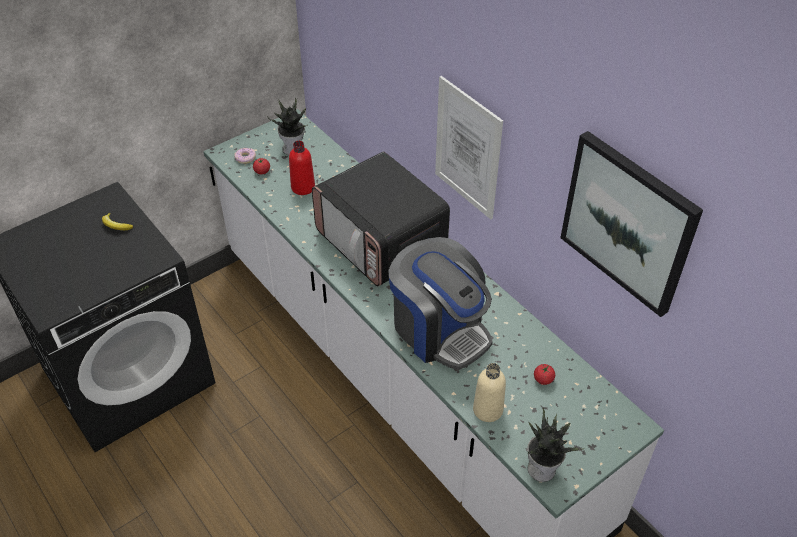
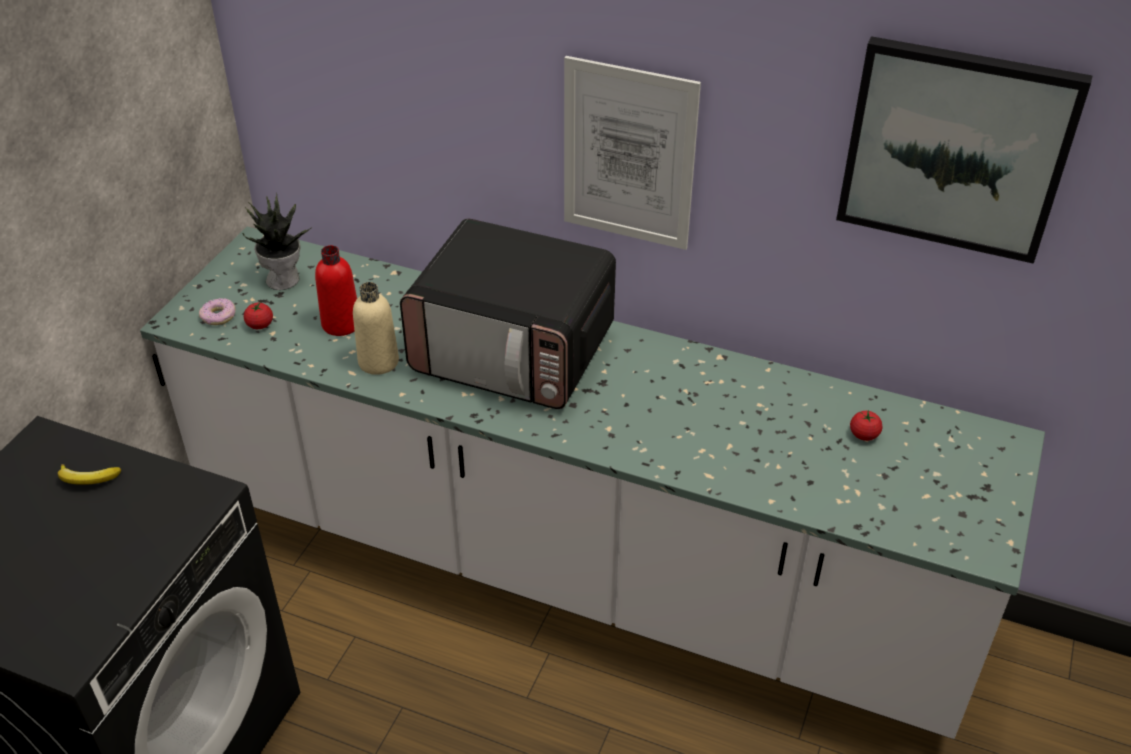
camera: 30 degrees left, 5 degrees down
coffee machine [388,237,493,370] -> none
beige bottle [473,363,506,422] -> beige bottle moved to [353,282,399,375]
potted plant [527,407,584,482] -> none

